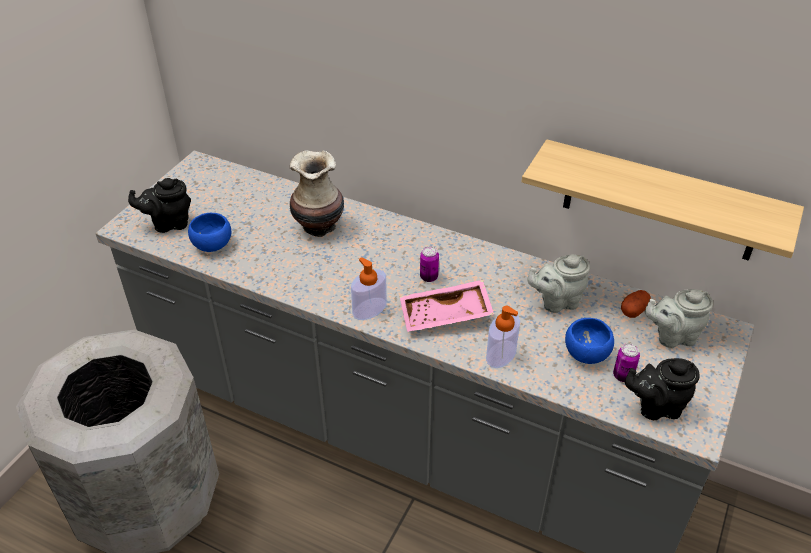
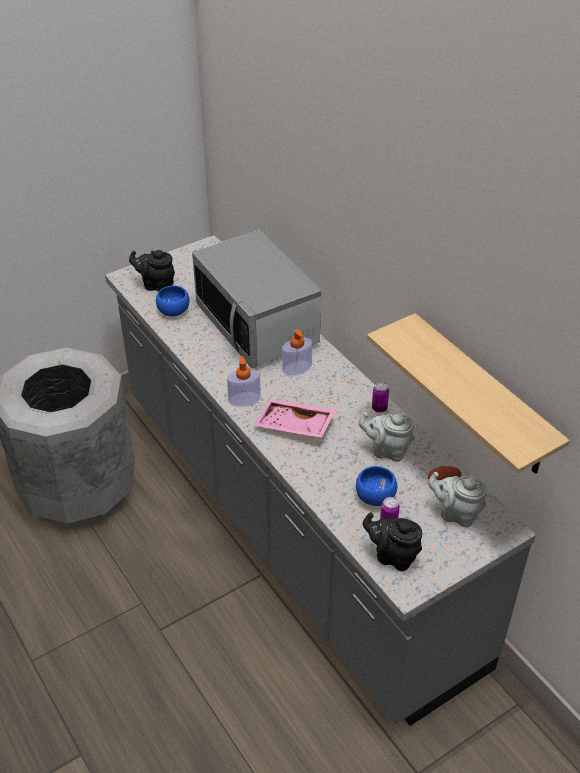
camera: 30 degrees right, 0 degrees up
vase [290,150,344,237] -> microwave [192,230,321,368]
can [420,246,439,282] -> can moved to [372,382,389,413]
soap dispenser [486,306,520,368] -> soap dispenser moved to [282,329,312,375]

